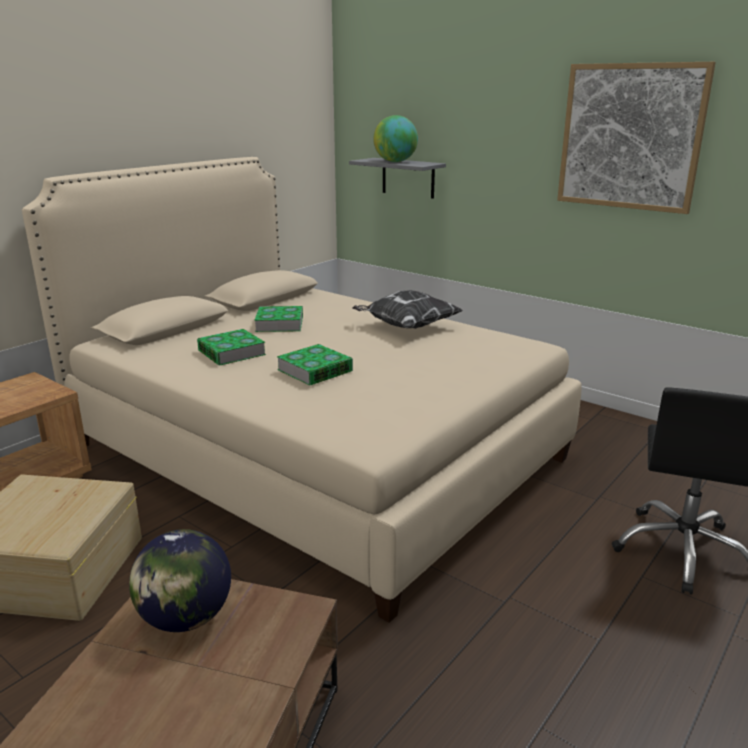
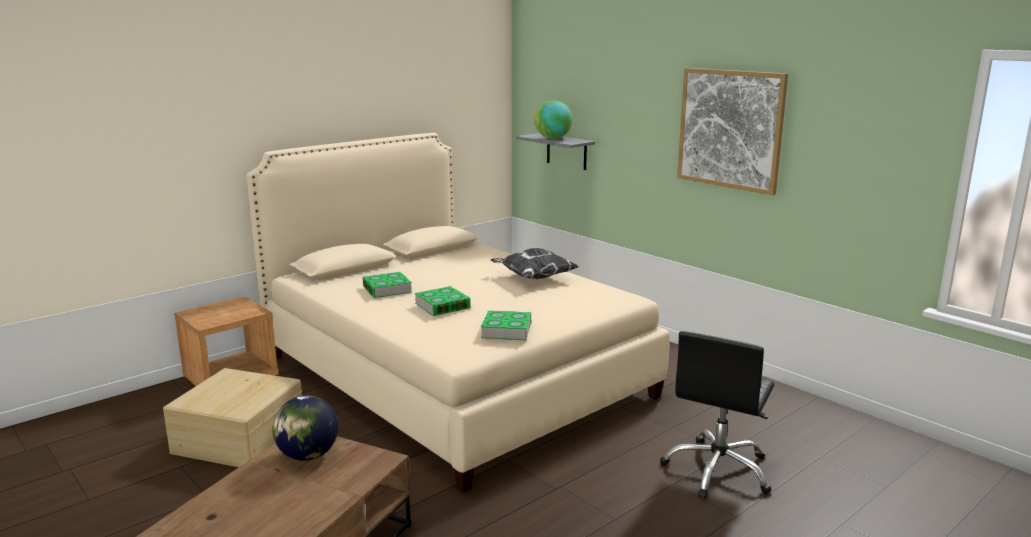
camera: 10 degrees right, 5 degrees down
book [254,306,303,332] -> book moved to [481,310,531,340]

